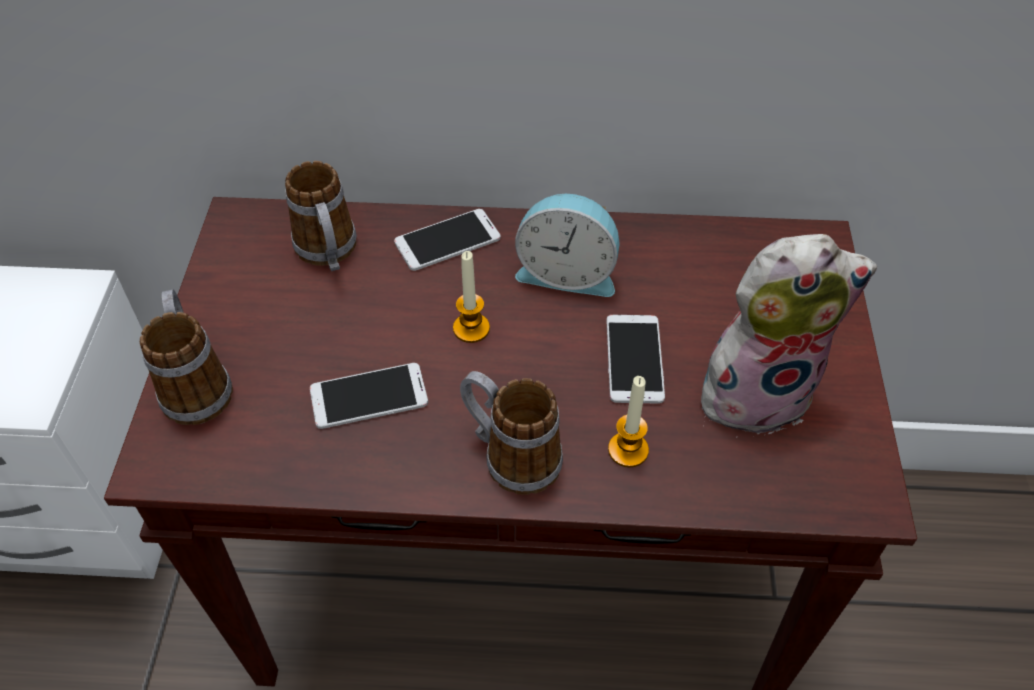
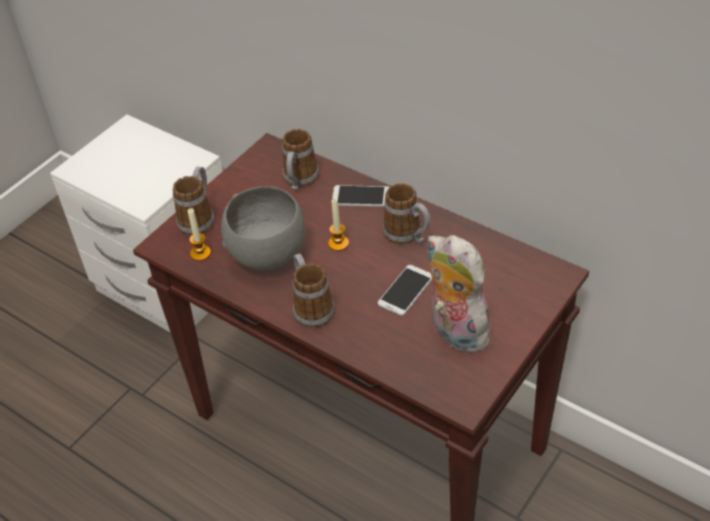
camera: 35 degrees right, 5 degrees down
phone [310,363,428,429] -> grey bowl [221,186,305,270]
alarm clock [515,194,619,297] -> mug [383,183,431,244]
candle [608,376,649,467] -> candle moved to [188,208,211,261]
plush toy [701,234,877,434] -> plush toy turned 150 degrees counterclockwise [427,235,494,354]

